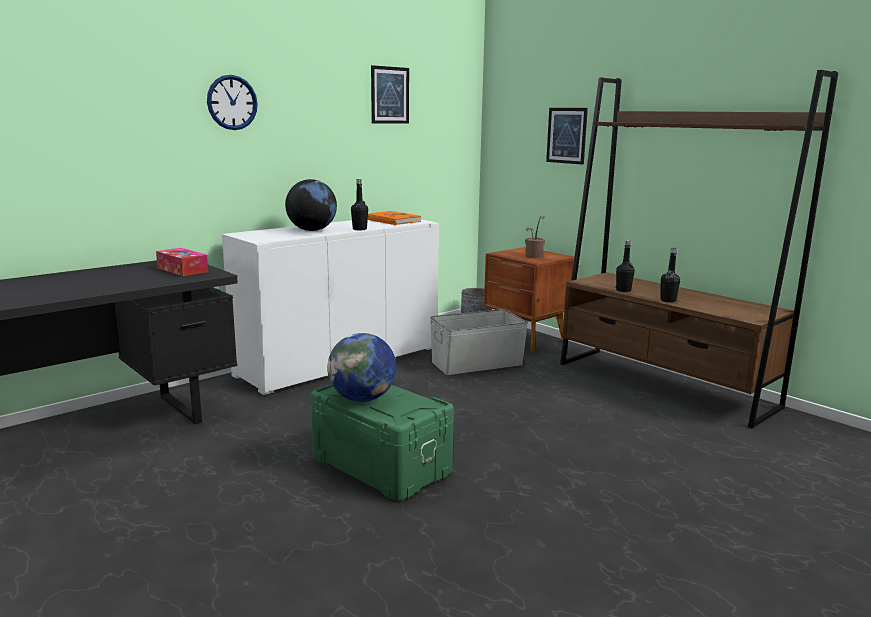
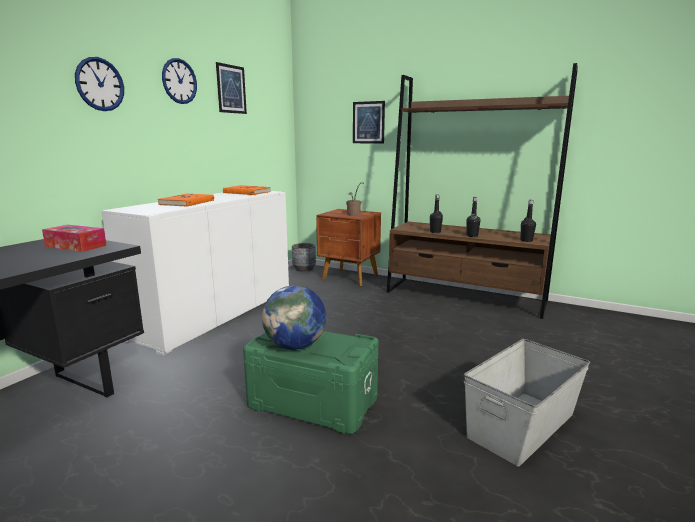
camera: 20 degrees left, 0 degrees up
globe [285,179,337,231] -> orange book [158,194,214,207]
black bottle [351,179,368,230] -> black bottle moved to [521,200,536,242]
grey storage box [430,309,528,375] -> grey storage box moved to [464,339,590,466]
none -> wall clock [162,58,197,104]

